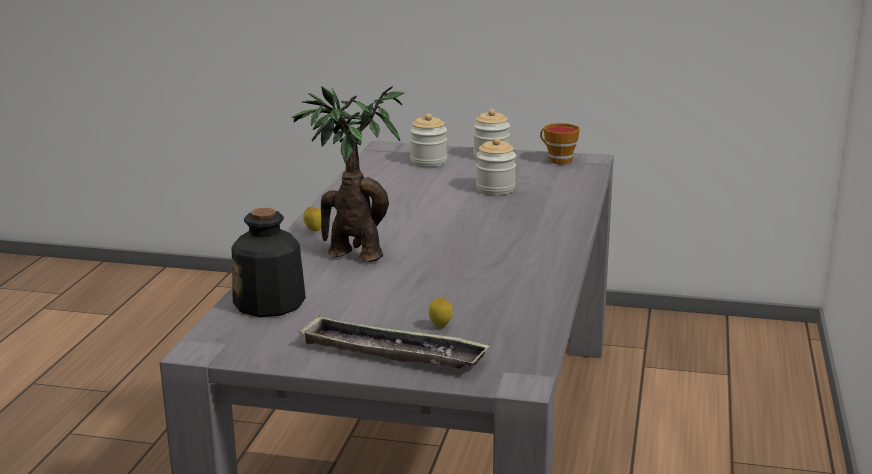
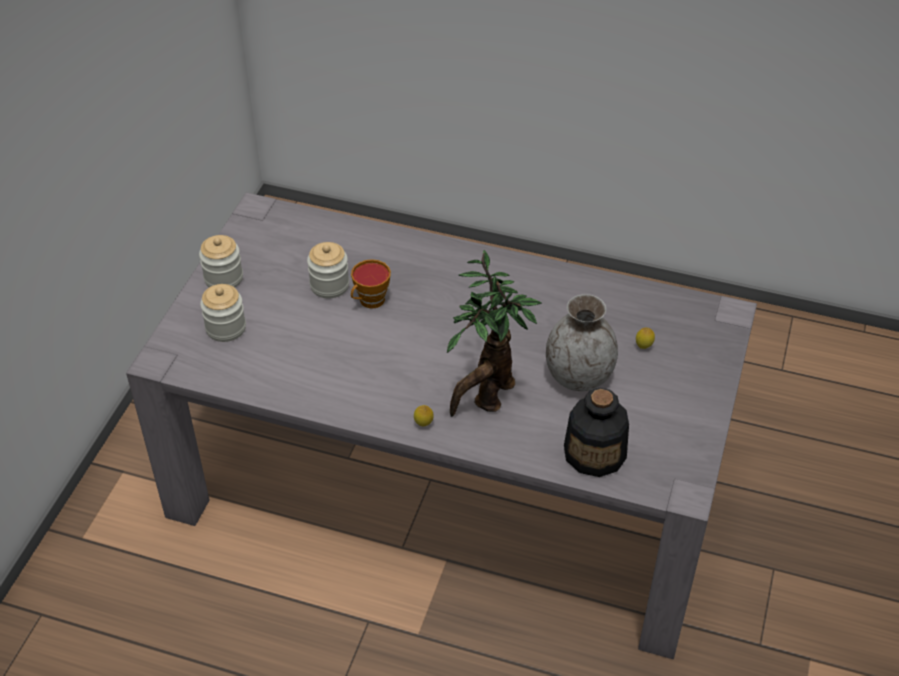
camera: 85 degrees left, 25 degrees up
tray [298,316,490,369] -> none
cup [540,123,580,164] -> cup moved to [351,259,391,309]
none -> grey vase [546,294,618,391]

